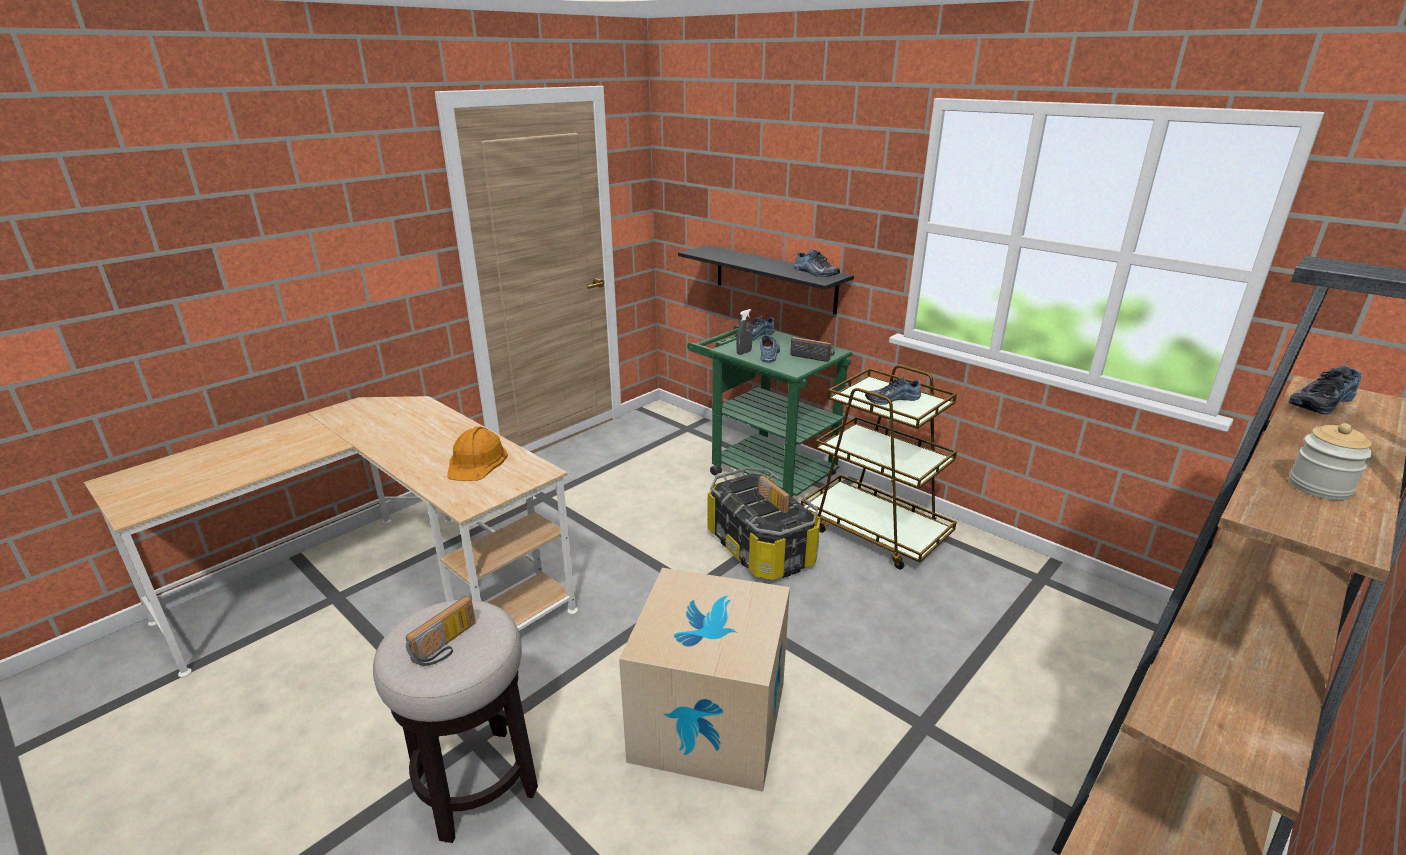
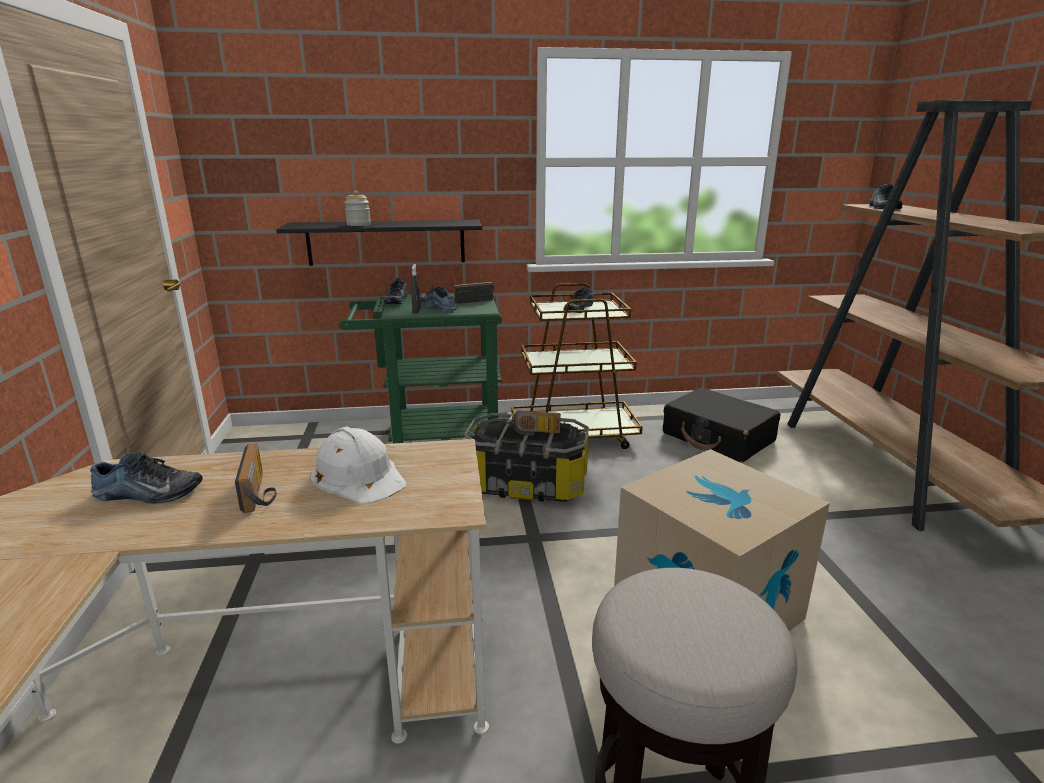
camera: 50 degrees left, 5 degrees down
radio [406,596,476,666] -> radio moved to [235,443,277,513]
orange hard hat [447,427,508,481] -> white hard hat [311,426,407,504]
shoe [794,249,840,277] -> shoe moved to [90,452,203,504]
jar [1289,423,1372,500] -> jar moved to [344,191,371,226]
none -> black suitcase [663,387,780,463]

